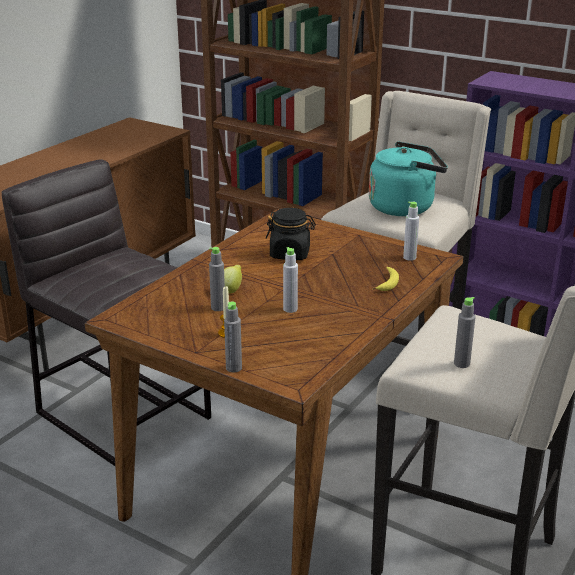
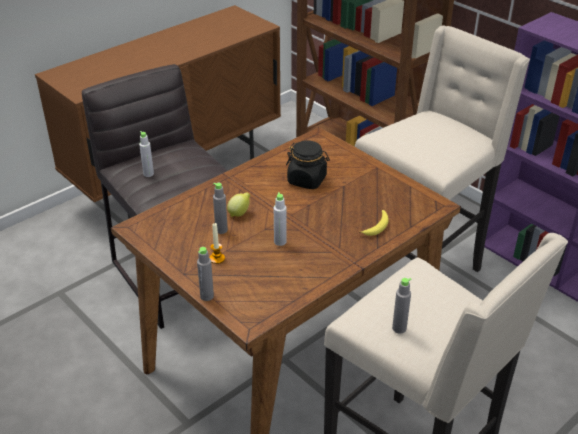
camera: 15 degrees right, 10 degrees up
turquoise kettle [369,141,448,216] -> none
grey bottle [403,202,419,261] -> grey bottle moved to [139,131,154,177]

